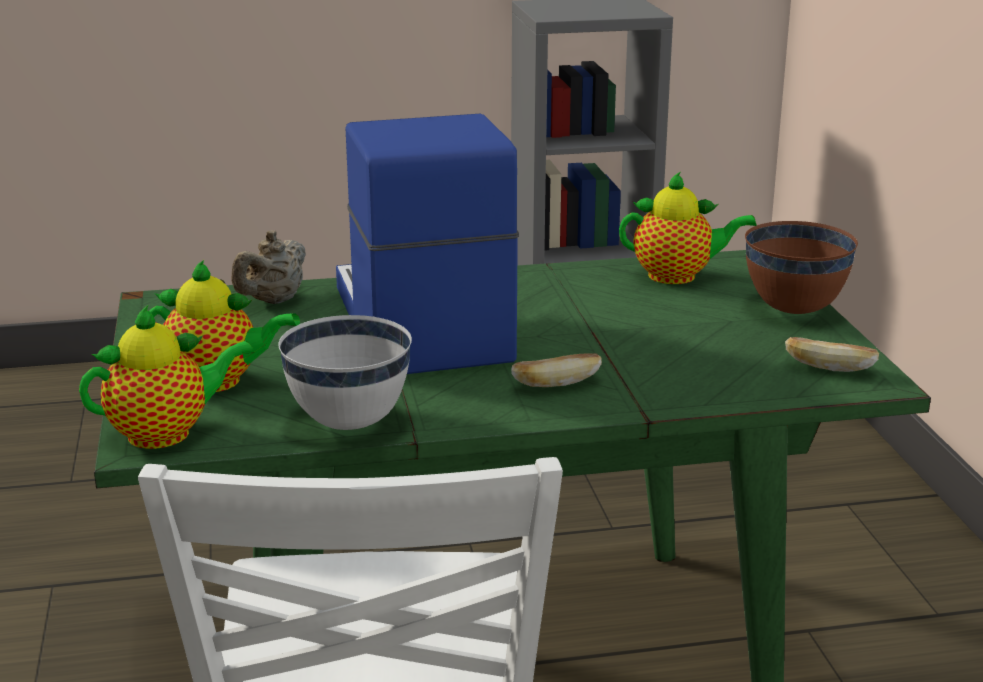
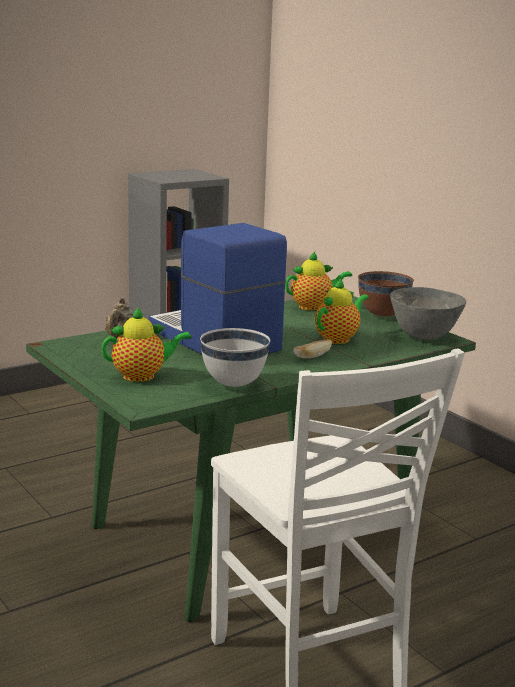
camera: 25 degrees left, 5 degrees down
teapot [79,305,254,449] -> teapot moved to [315,278,369,344]
bread [785,337,879,372] -> grey bowl [390,287,466,340]

